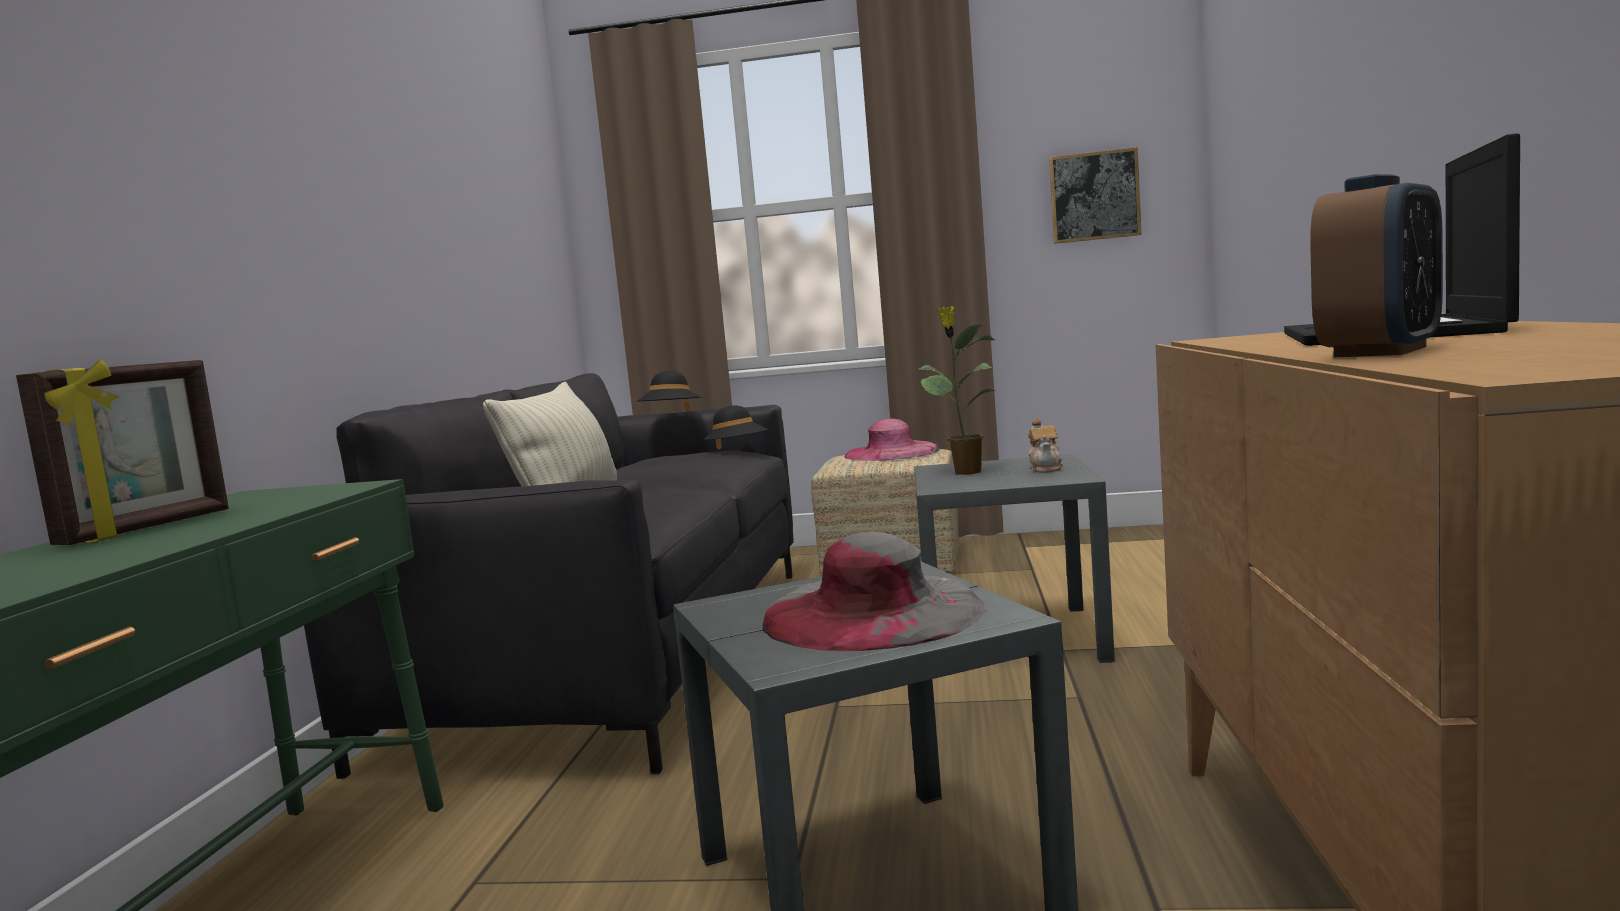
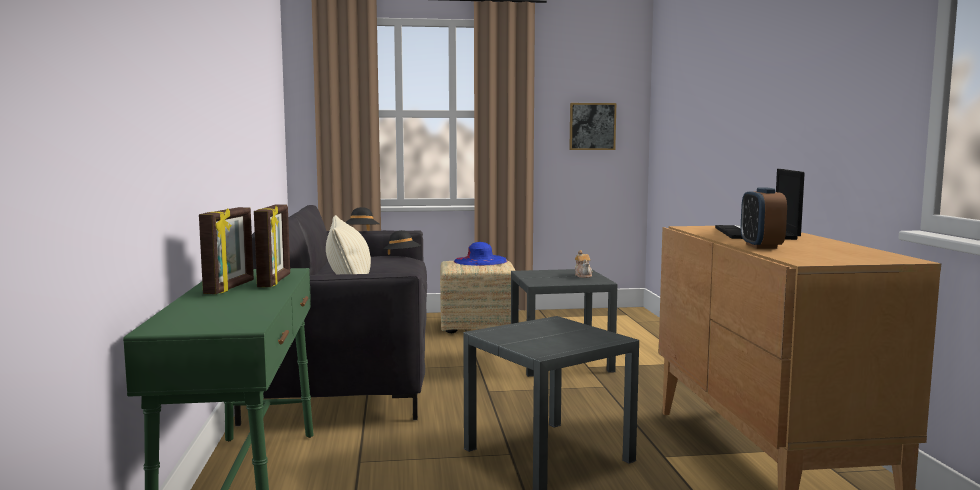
camera: 15 degrees left, 0 degrees up
grey hat [763,532,986,651] -> none
pink hat [844,418,940,461] -> blue hat [454,242,507,266]
potted plant [919,306,995,475] -> none
alarm clock [1310,174,1443,357] -> alarm clock turned 150 degrees clockwise [741,187,787,249]
none -> picture frame [254,205,290,287]

